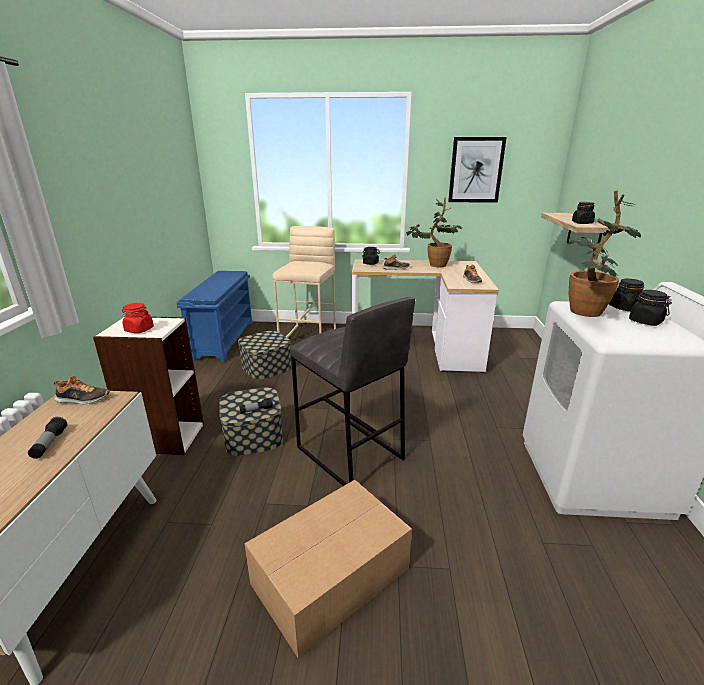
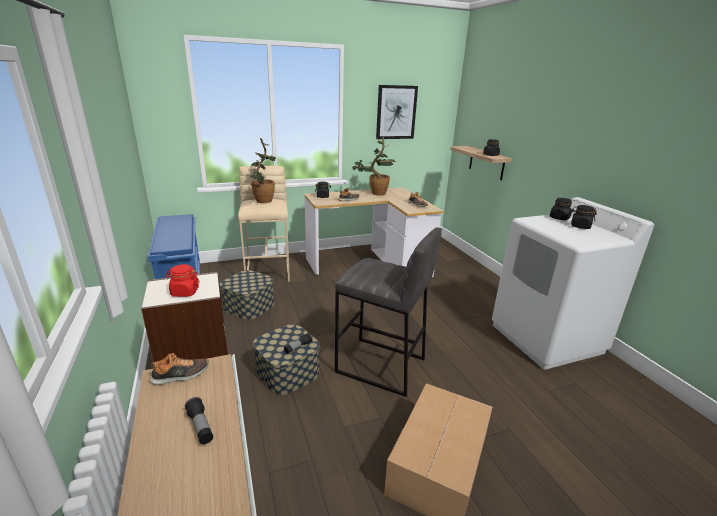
camera: 25 degrees left, 0 degrees up
potted plant [567,191,641,317] -> potted plant moved to [250,138,276,203]

